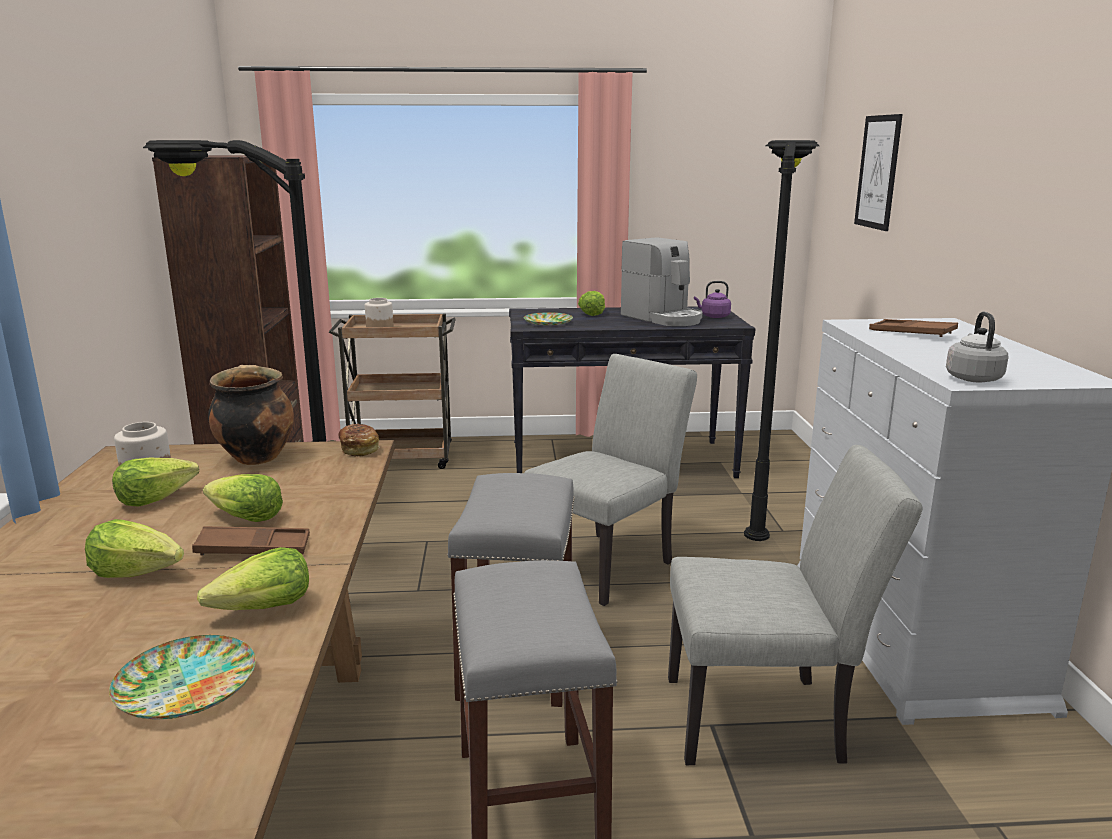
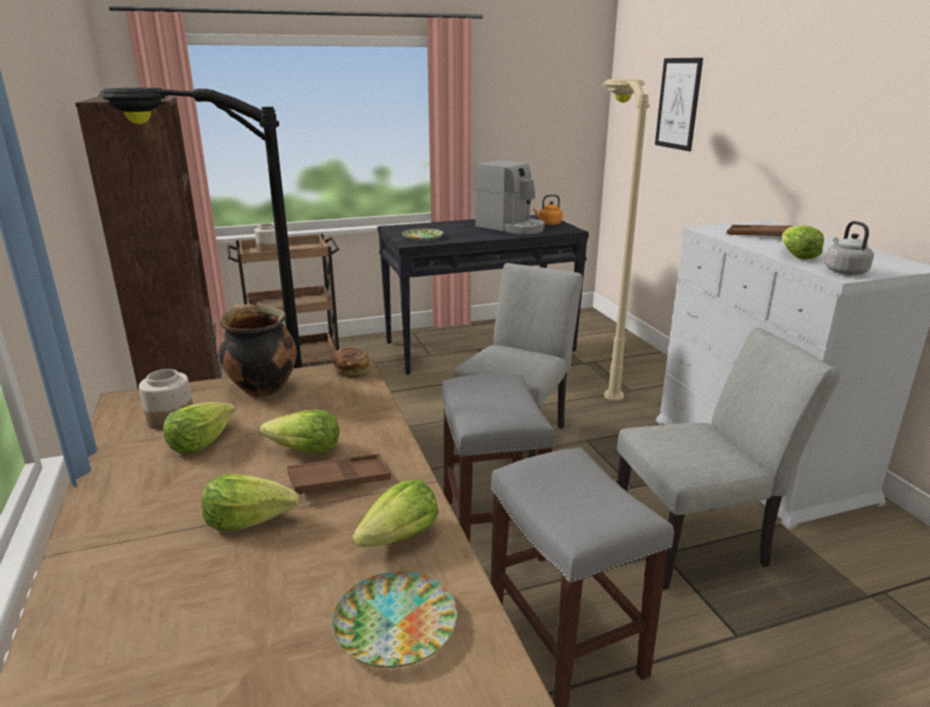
camera: 15 degrees left, 5 degrees up
lettuce [578,291,605,316] -> lettuce moved to [782,225,824,260]
purple kettle [694,281,731,318] -> orange kettle [533,195,563,225]
black floor lamp [744,140,819,541] -> beige floor lamp [604,79,650,401]

